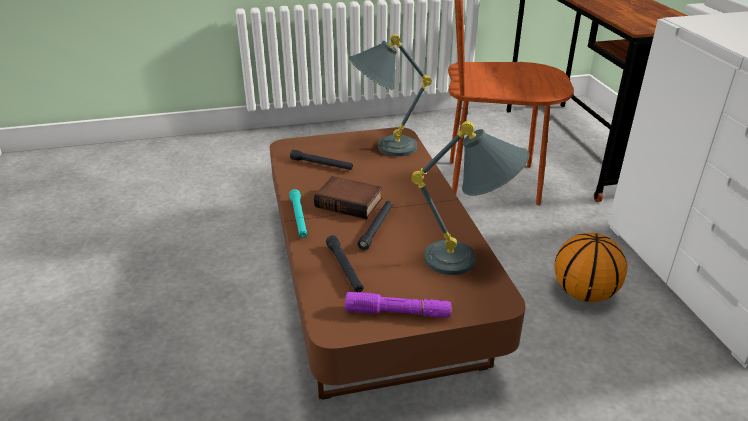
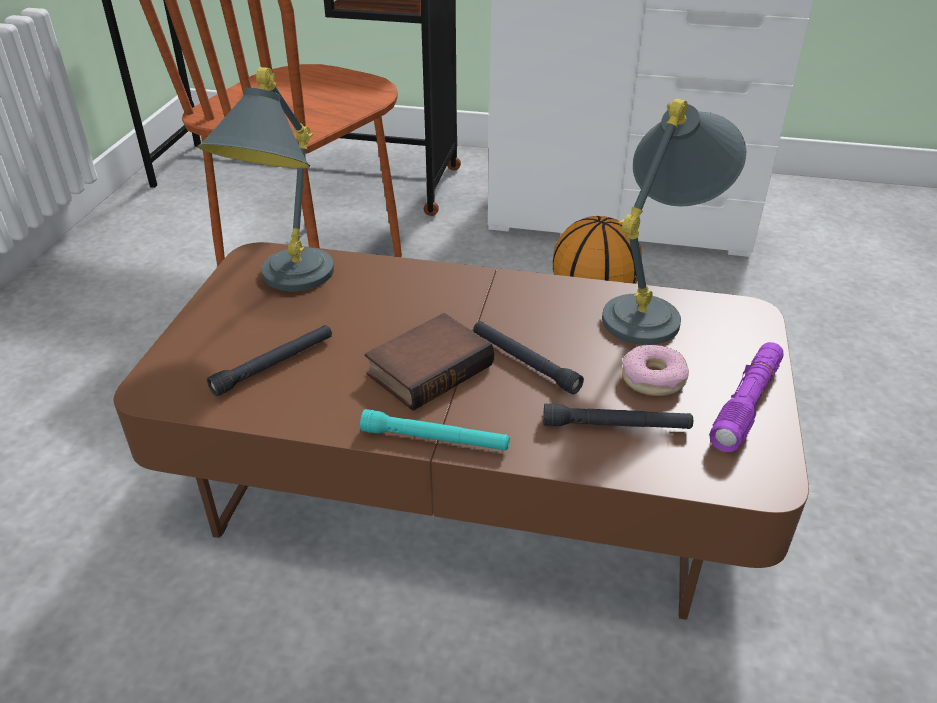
camera: 65 degrees left, 5 degrees up
none -> donut [622,345,689,396]

